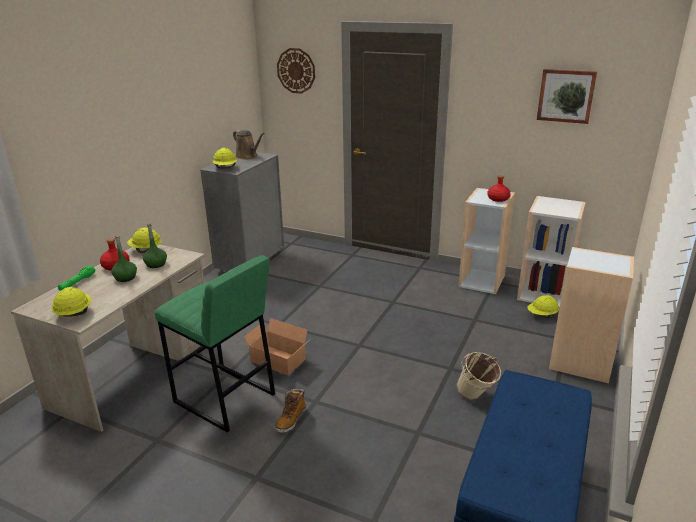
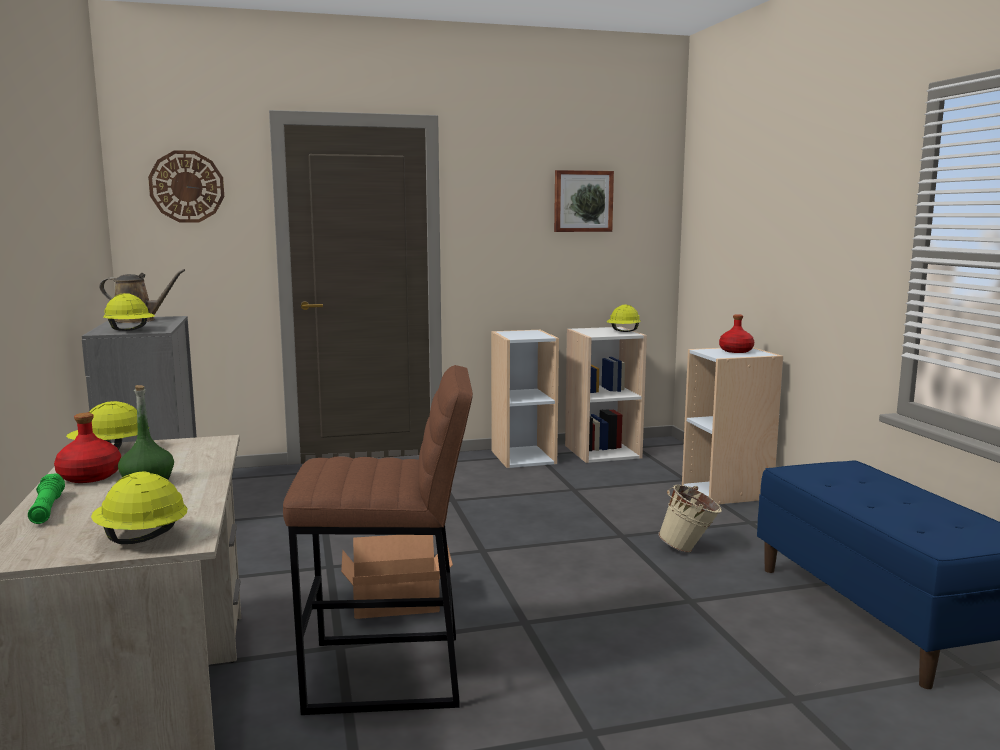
camera: 40 degrees left, 15 degrees down
green bottle [143,223,167,268] -> none
green stool [155,255,275,433] -> brown stool [283,365,473,715]
boot [274,388,306,433] -> none
red bottle [487,175,511,202] -> red bottle moved to [719,314,754,353]
yellow hard hat [527,295,559,318] -> yellow hard hat moved to [606,305,641,332]

